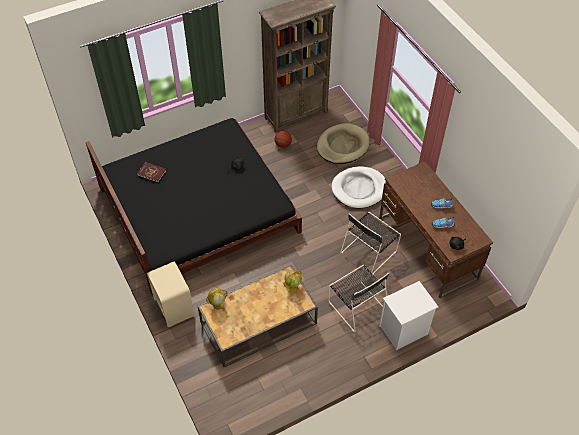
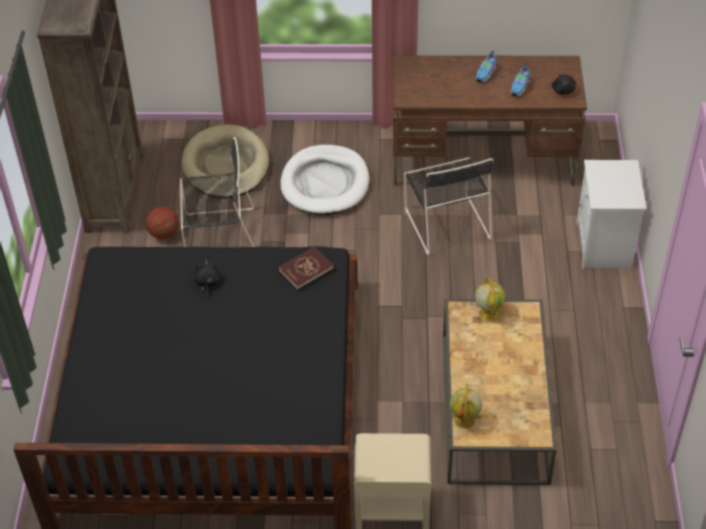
camera: 60 degrees left, 5 degrees down
red book [137,162,167,183] -> red book moved to [278,247,334,290]
black chair [328,265,390,332] -> black chair moved to [180,137,254,247]

